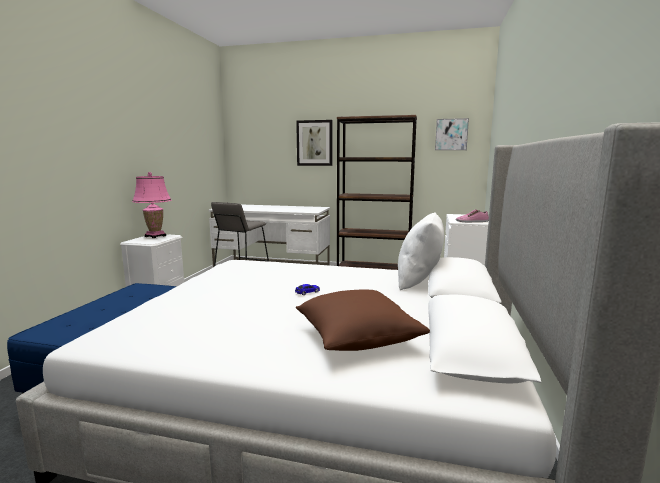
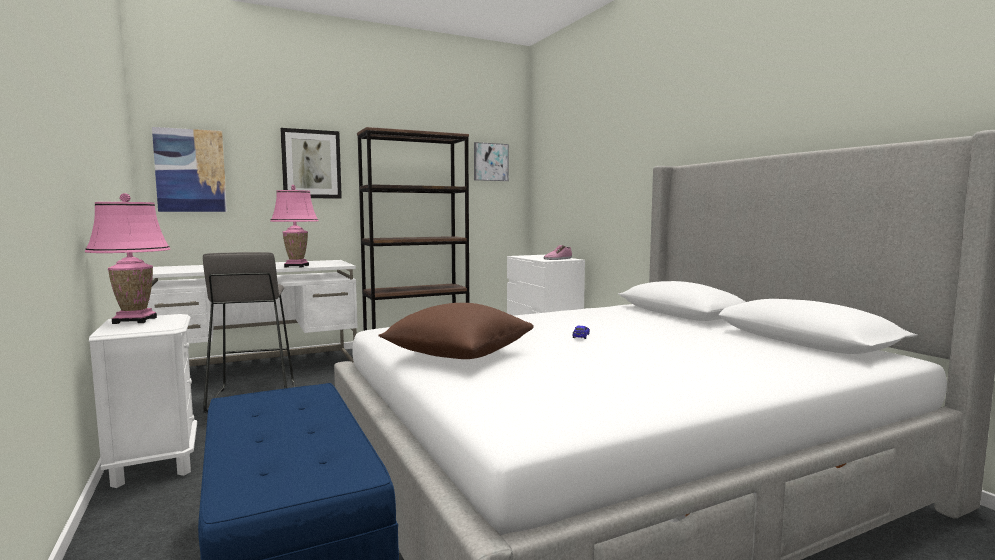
camera: 40 degrees left, 5 degrees down
brown pillow [296,290,430,351] -> brown pillow moved to [379,303,534,359]
white pillow [398,212,444,290] -> none
none -> picture [152,127,227,212]
none -> pink table lamp [271,185,319,267]

